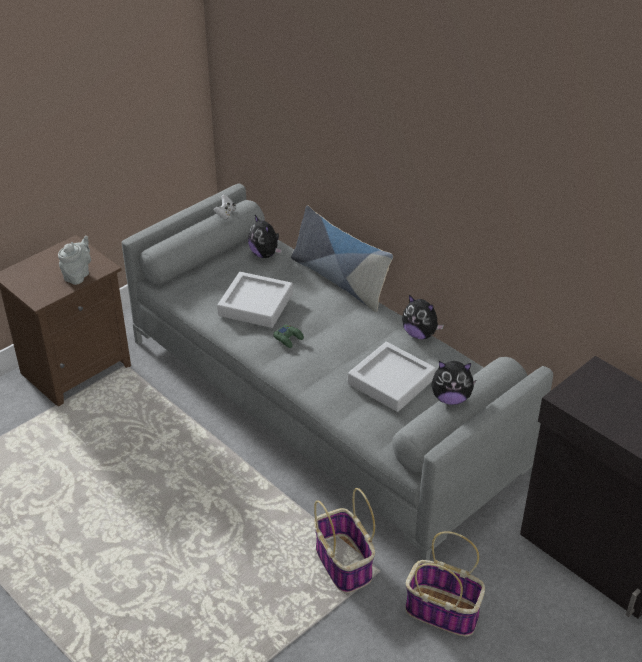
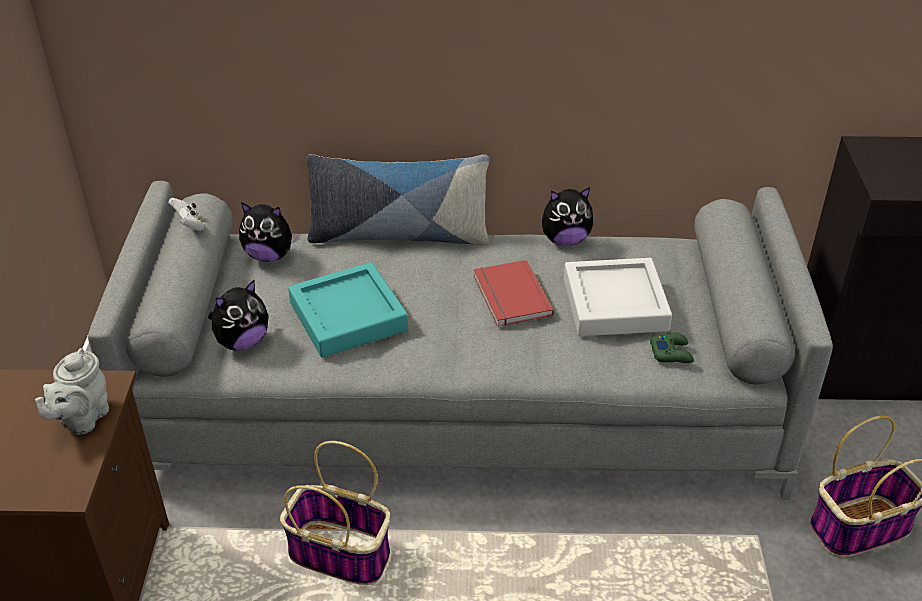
camera: 45 degrees left, 0 degrees up
grey teapot [58,236,91,285] -> grey teapot turned 135 degrees counterclockwise [35,348,109,435]
grey tray [217,272,293,328] -> turquoise tray [288,262,408,358]
green game controller [274,325,304,348] -> green game controller moved to [650,332,694,363]
basket [314,488,375,593] -> basket moved to [280,441,390,585]
plush toy [431,361,477,405] -> plush toy moved to [208,280,269,351]
none -> red book [474,260,554,327]

